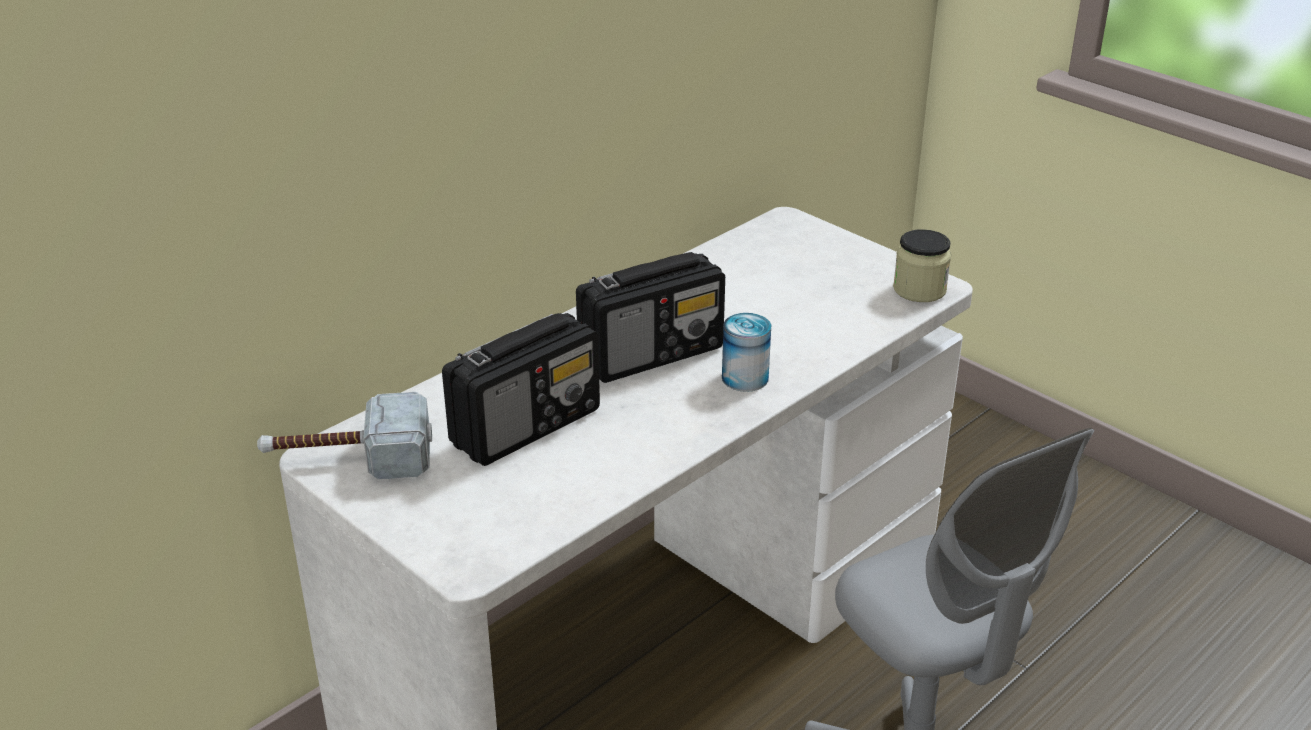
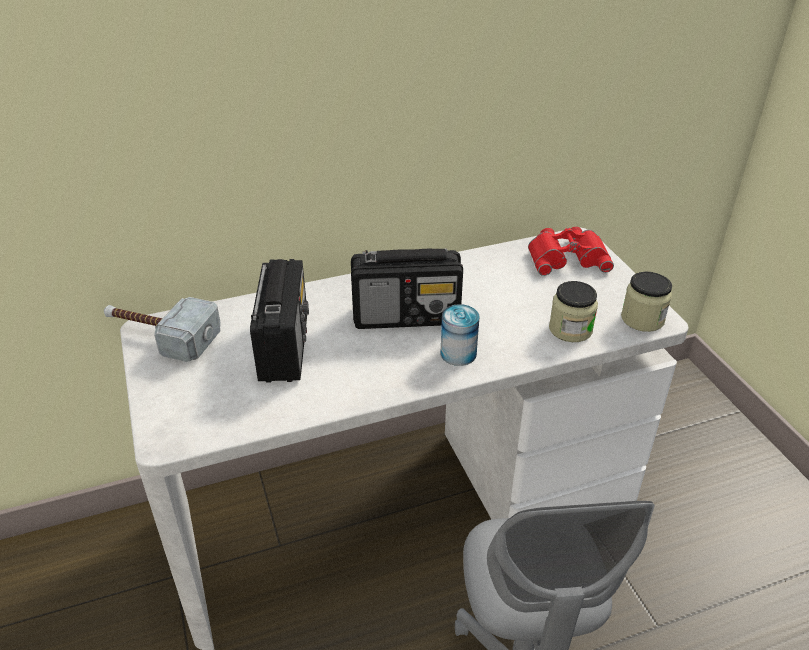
camera: 25 degrees right, 5 degrees up
radio [442,313,600,466] -> radio turned 75 degrees counterclockwise [250,259,309,383]
none -> red binoculars [528,227,614,276]
none -> jar [549,281,598,342]

